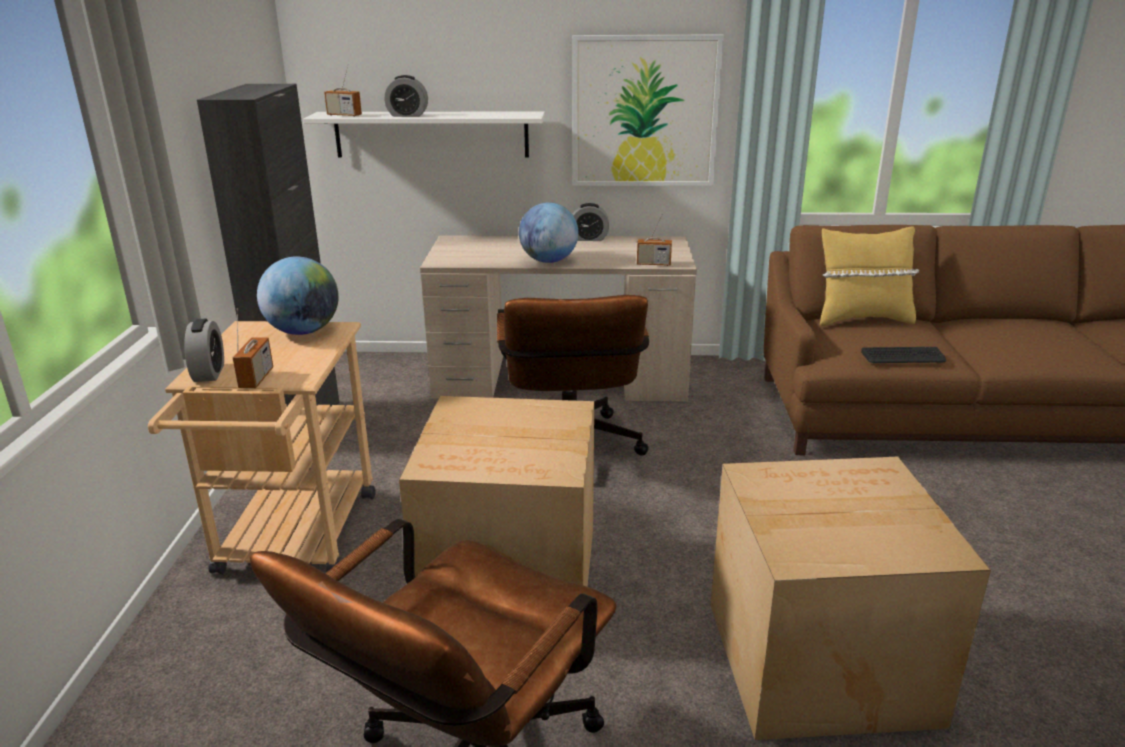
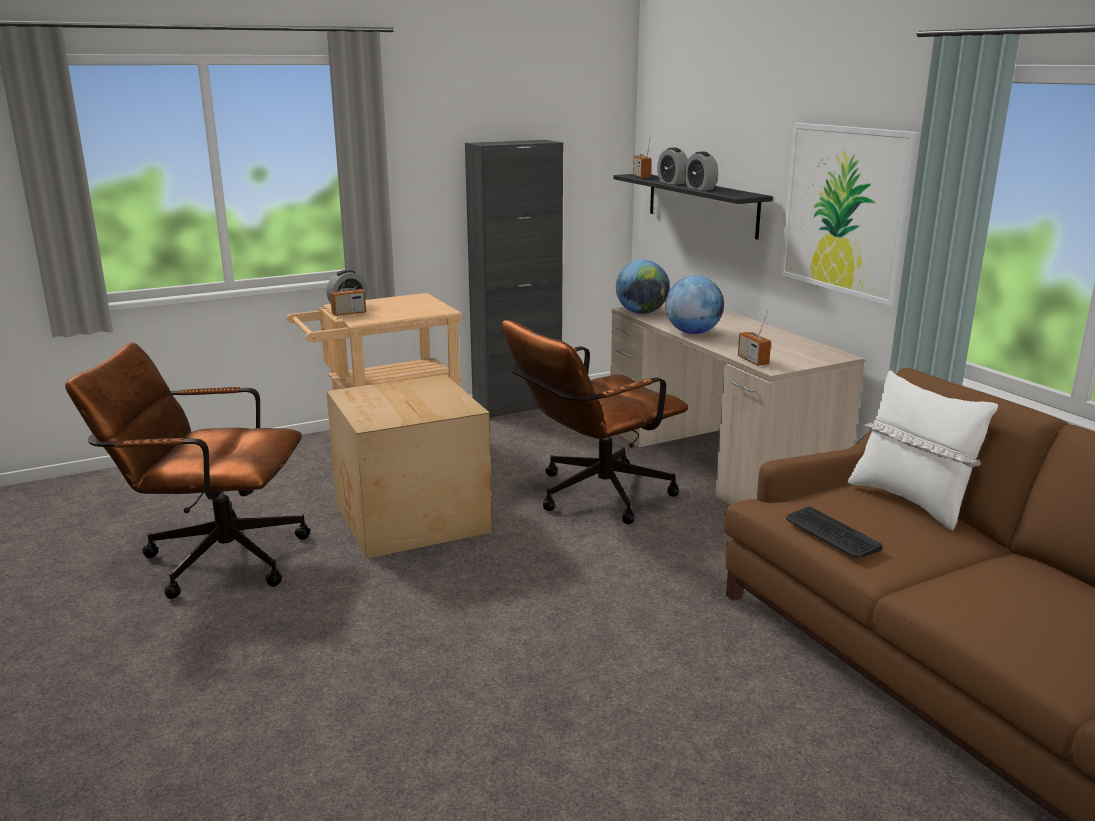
camera: 60 degrees right, 5 degrees down
globe [257,256,339,335] -> globe moved to [616,260,670,314]
white shelf [303,112,545,158] -> black shelf [614,174,773,239]
alarm clock [572,203,609,241] -> alarm clock moved to [684,152,718,190]
cardboard box [710,457,991,740] -> none
yellow pillow [820,227,919,326] -> white pillow [848,370,998,531]

